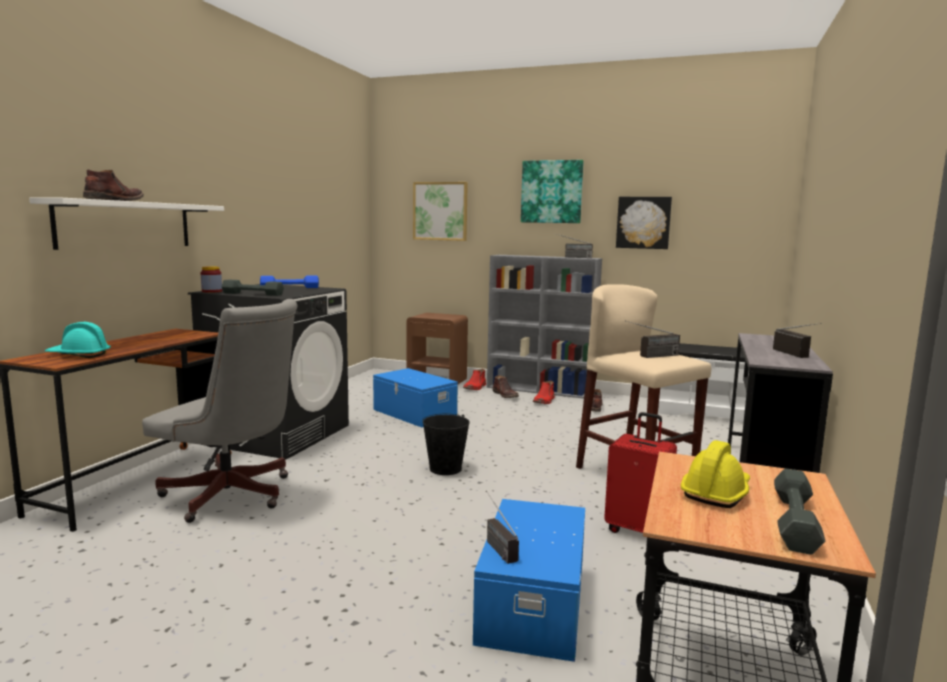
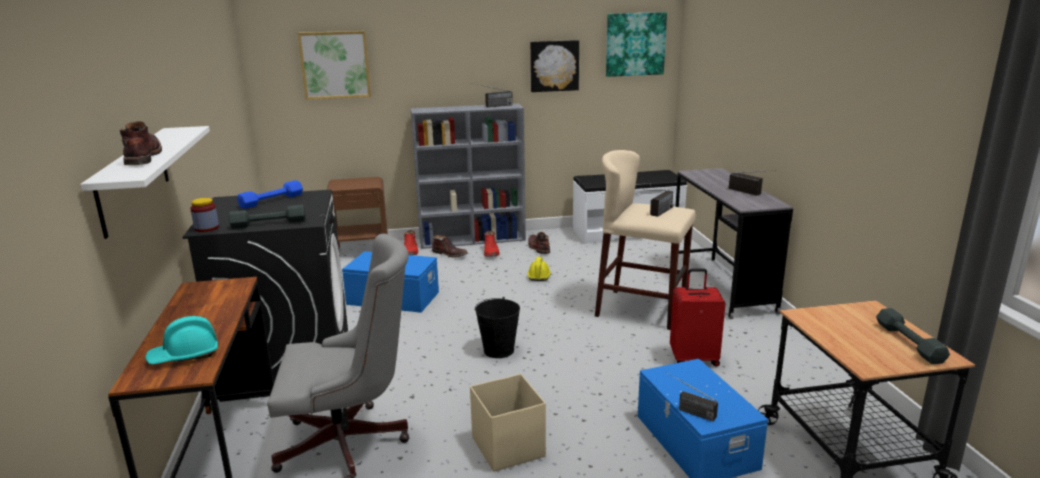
camera: 30 degrees left, 10 degrees up
picture [521,160,584,223] -> picture moved to [606,12,667,77]
yellow hard hat [681,440,750,508] -> yellow hard hat moved to [527,257,551,281]
none -> beige storage box [470,374,546,472]

